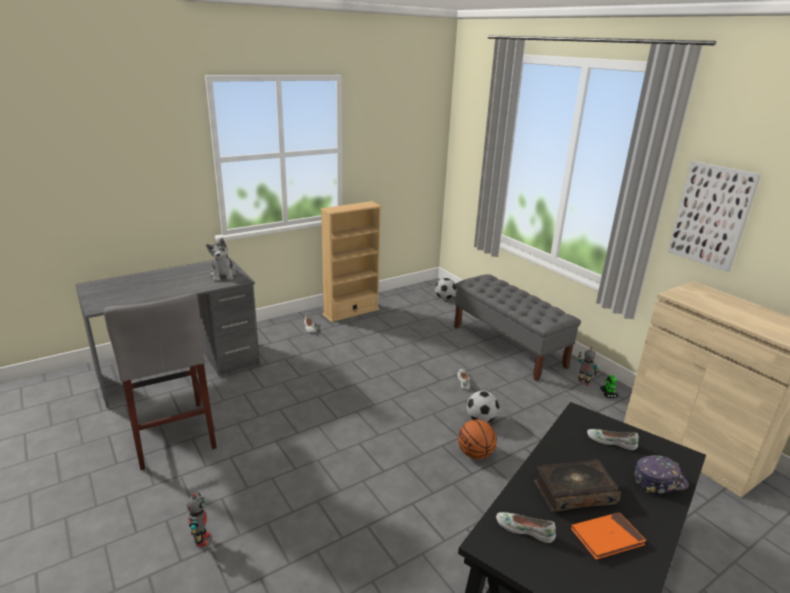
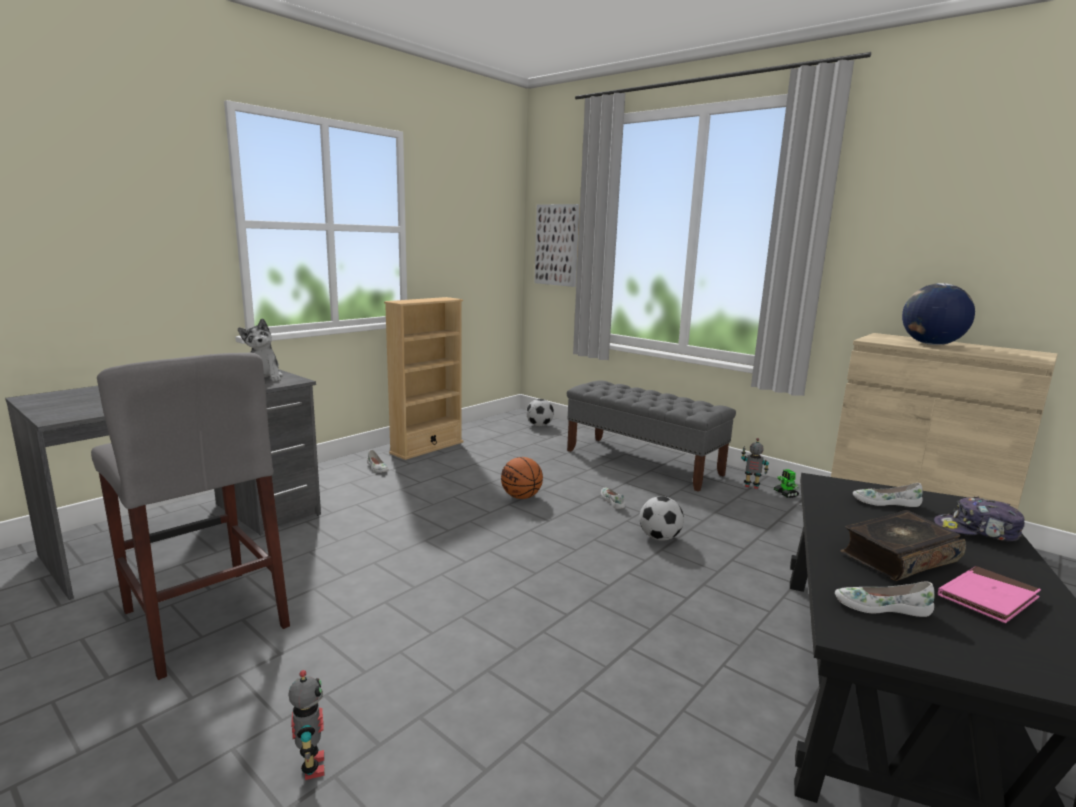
camera: 15 degrees left, 10 degrees down
basketball [458,420,497,459] -> basketball moved to [501,457,543,499]
orange book [571,512,646,560] -> pink book [938,566,1041,623]
cap [634,455,689,494] -> cap turned 135 degrees counterclockwise [934,496,1025,541]
picture [668,161,761,272] -> picture moved to [534,204,580,287]
none -> globe [902,283,975,345]

